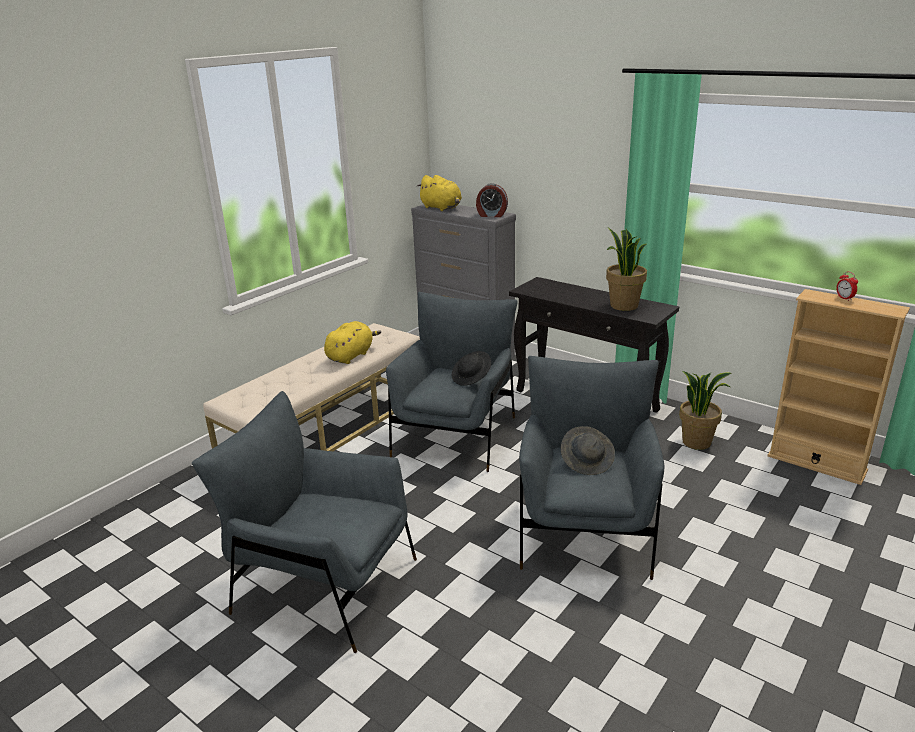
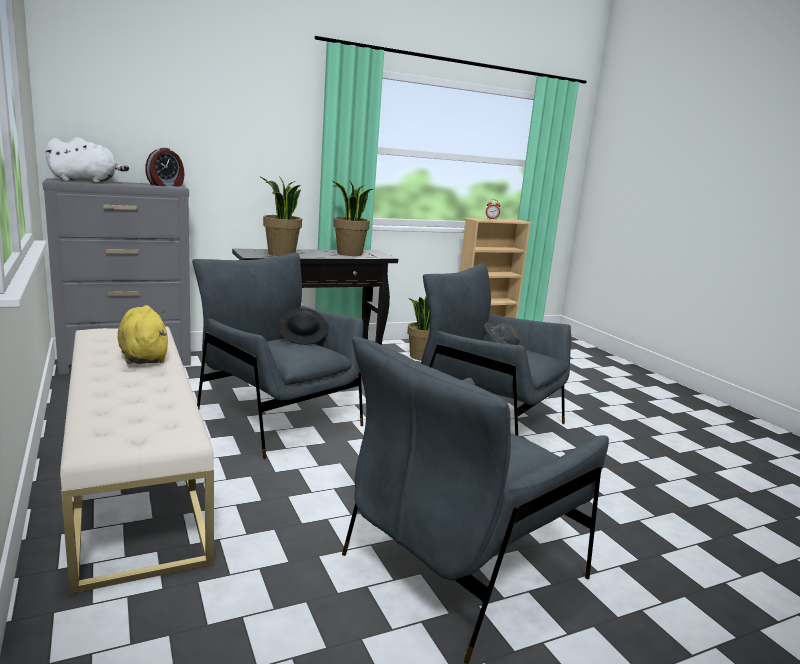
camera: 65 degrees left, 10 degrees down
yellow plush toy [417,175,462,211] -> white plush toy [46,137,129,183]
none -> potted plant [259,176,302,256]

